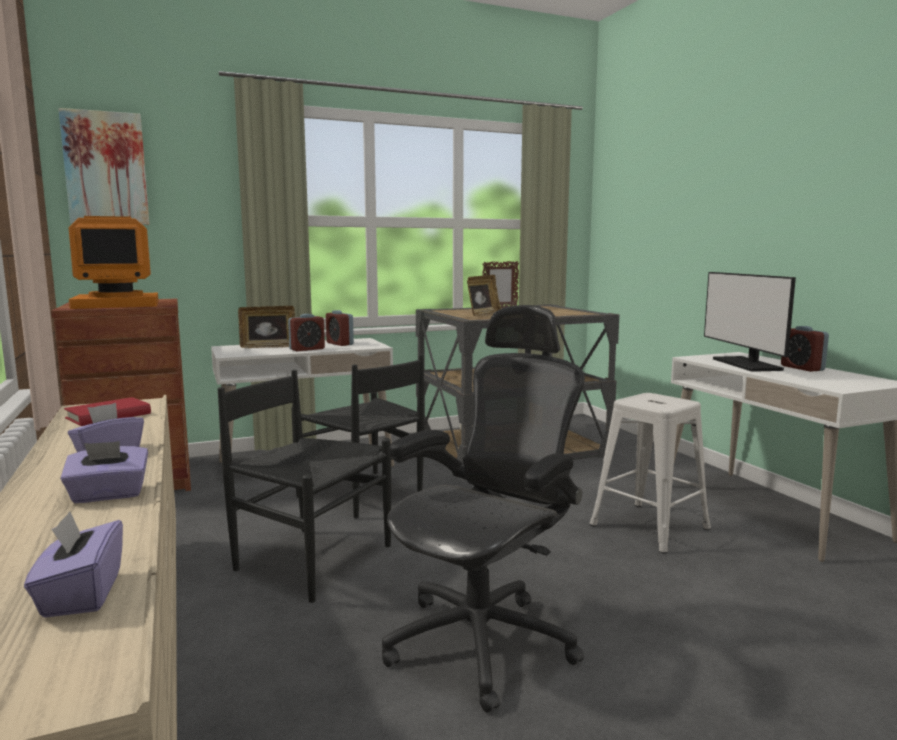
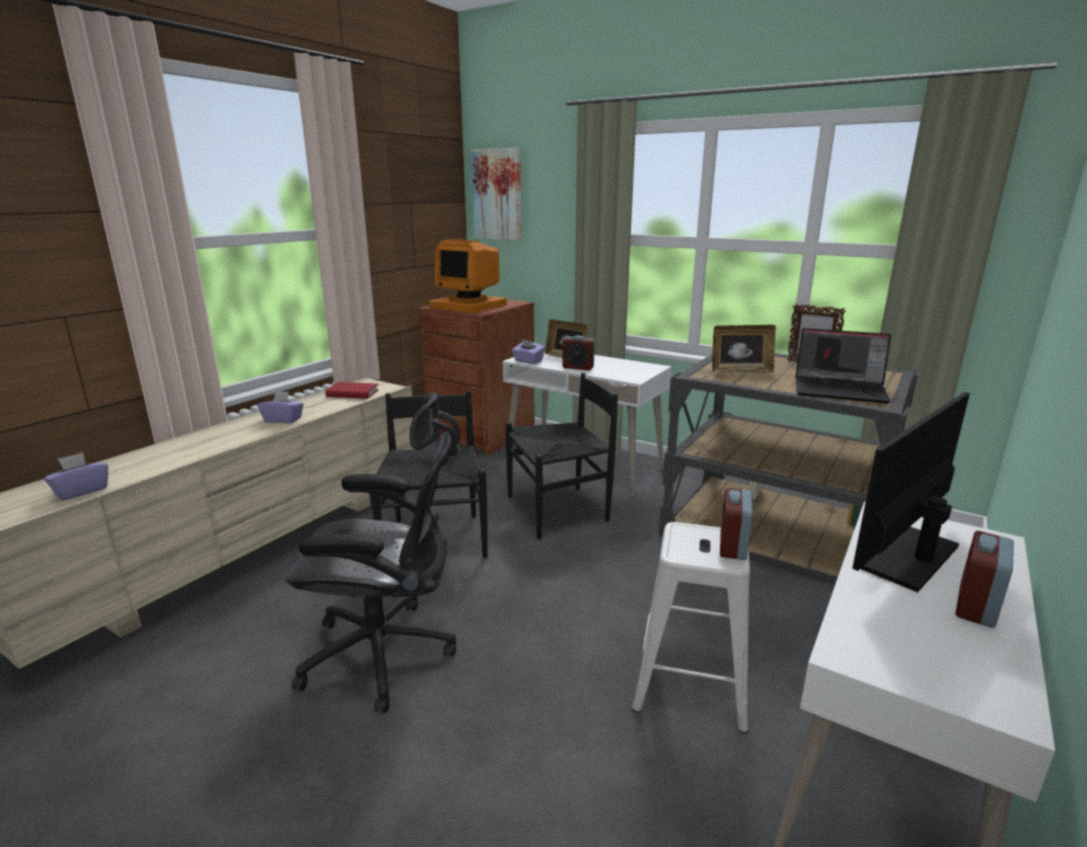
camera: 55 degrees right, 10 degrees up
purple tissue box [61,441,148,503] -> purple tissue box moved to [512,338,545,364]
black chair [292,354,424,518] -> black chair turned 120 degrees counterclockwise [506,373,618,539]
alarm clock [326,310,354,346] -> alarm clock moved to [720,488,753,560]
none -> laptop [796,328,891,403]

